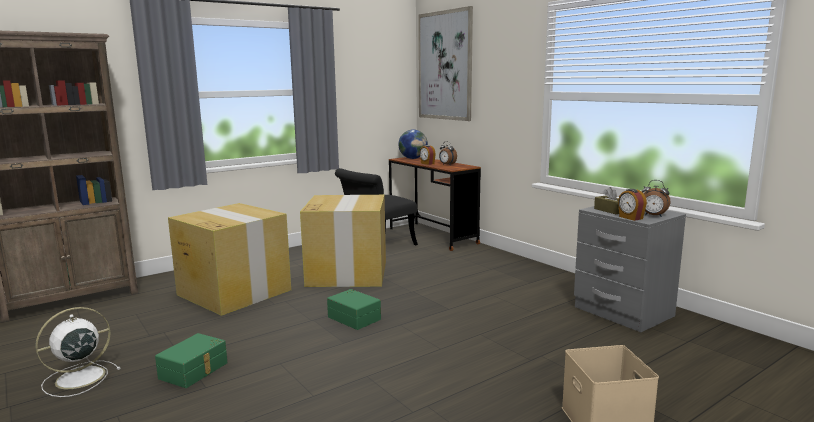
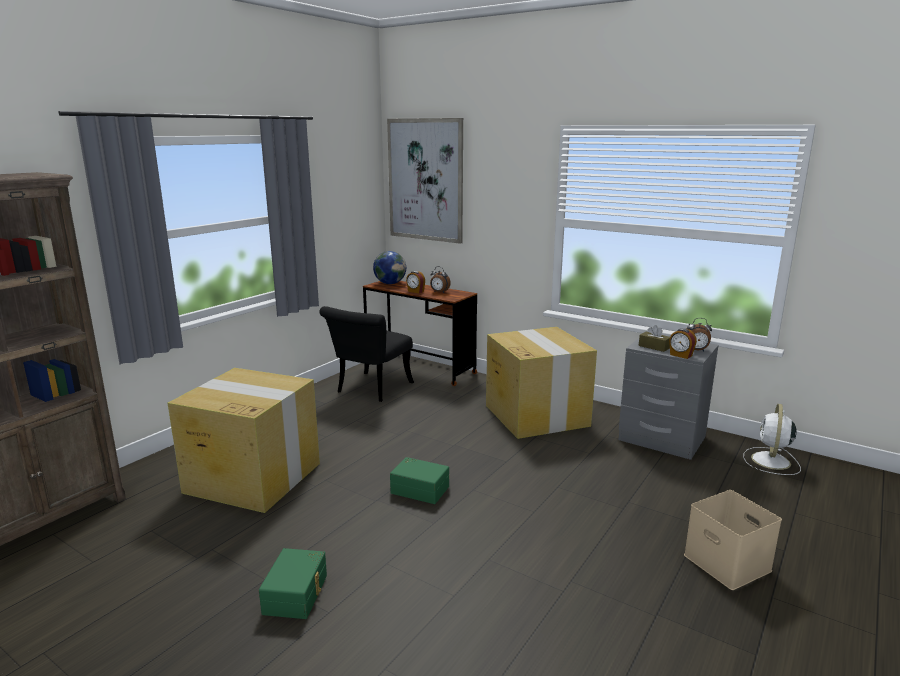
camera: 20 degrees left, 5 degrees up
white fan [35,307,121,397] -> white fan moved to [743,404,801,475]
cardboard box [300,195,386,287] -> cardboard box moved to [486,327,597,439]

